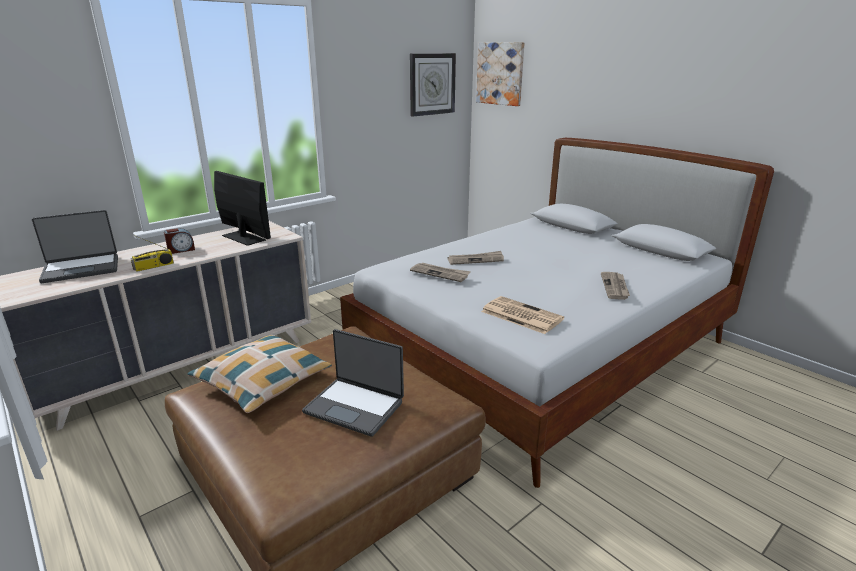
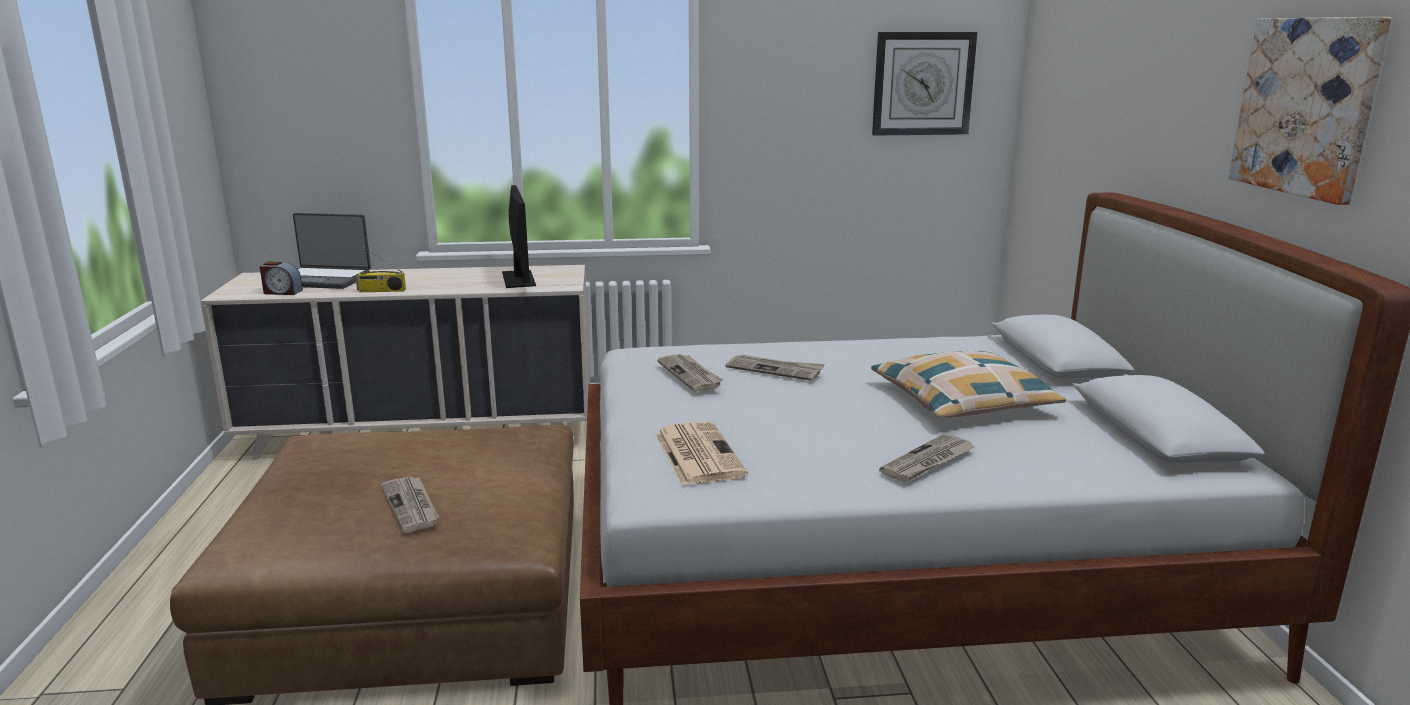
camera: 35 degrees right, 5 degrees down
alarm clock [164,228,195,254] -> alarm clock moved to [259,262,303,295]
pillow [187,335,332,413] -> pillow moved to [871,351,1066,418]
laptop [302,329,404,437] -> newspaper [381,476,439,533]
picture [476,42,525,106] -> picture moved to [1229,17,1392,205]

